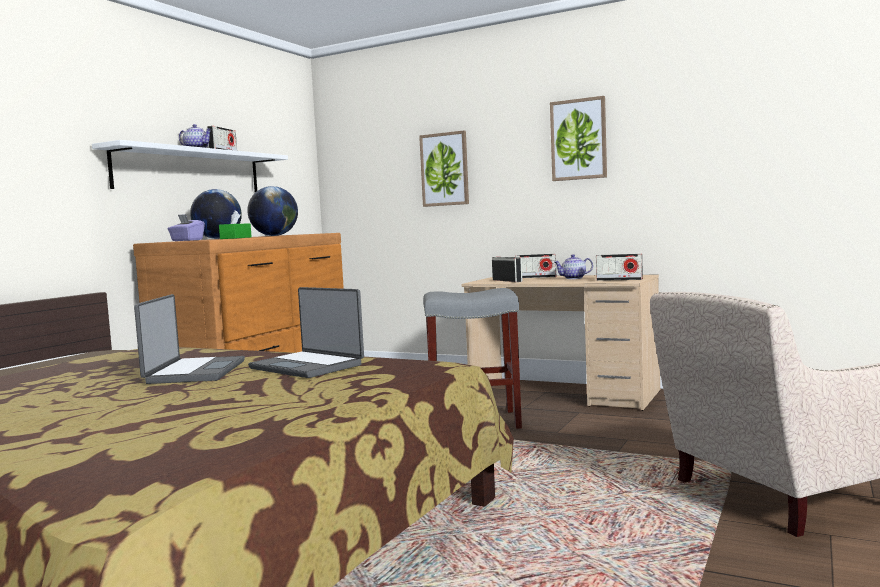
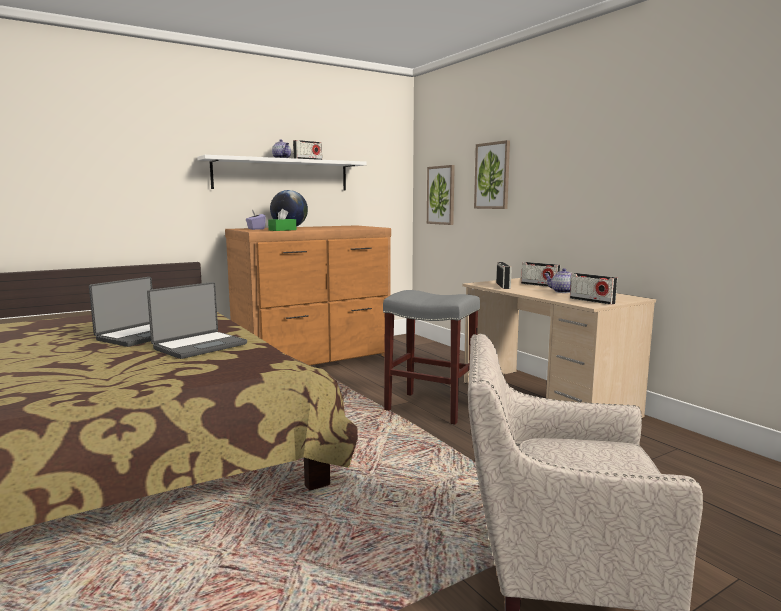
camera: 30 degrees right, 5 degrees up
globe [247,186,298,236] -> none
laptop [248,287,364,378] -> laptop turned 120 degrees counterclockwise [147,282,247,359]
picture [550,96,607,181] -> picture moved to [427,165,455,225]

